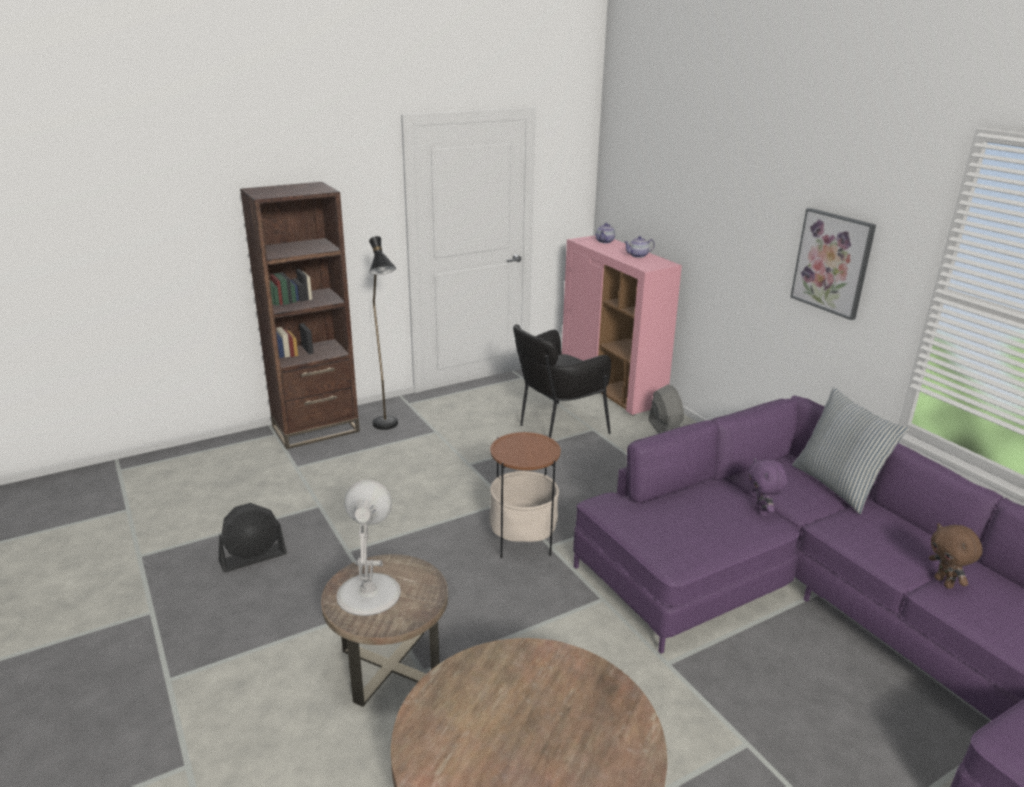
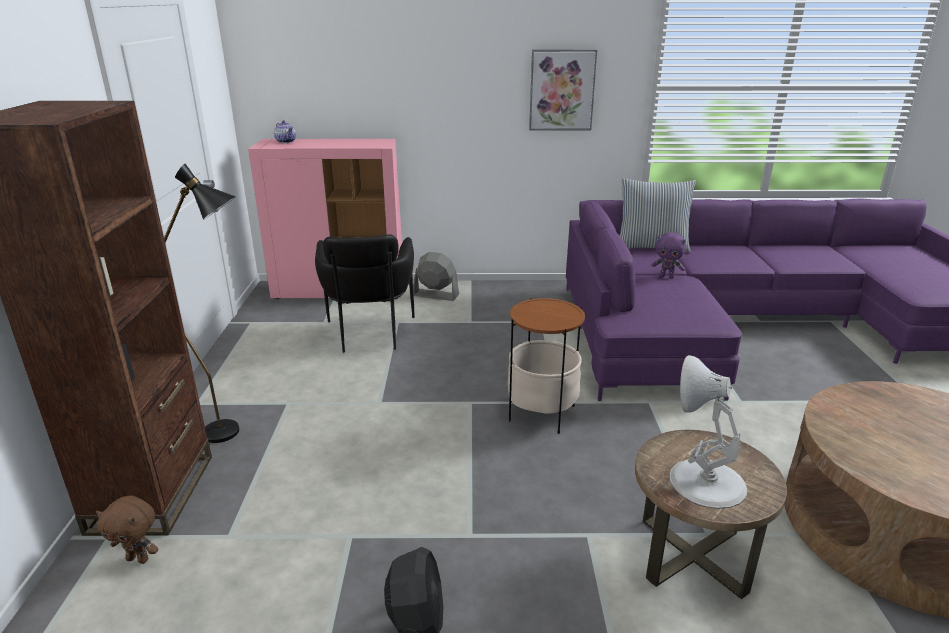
camera: 60 degrees left, 0 degrees up
teapot [624,236,655,258] -> none
brown plush toy [929,523,983,589] -> brown plush toy moved to [96,496,159,564]

